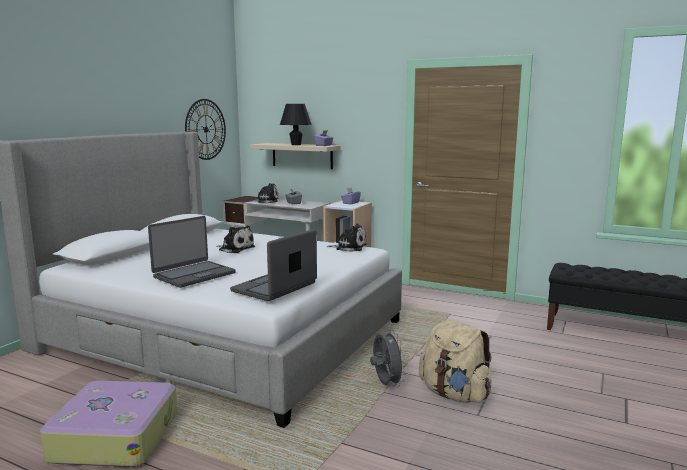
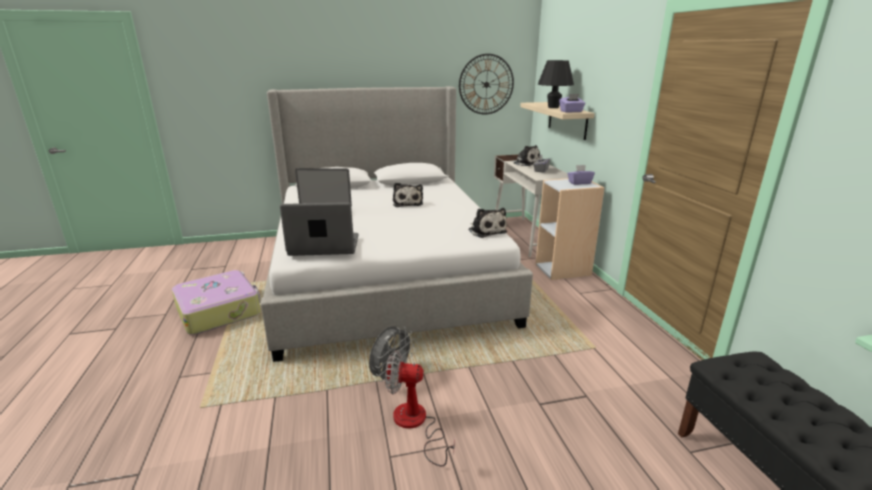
camera: 50 degrees right, 10 degrees up
beige backpack [419,320,491,403] -> fan [385,351,455,466]

